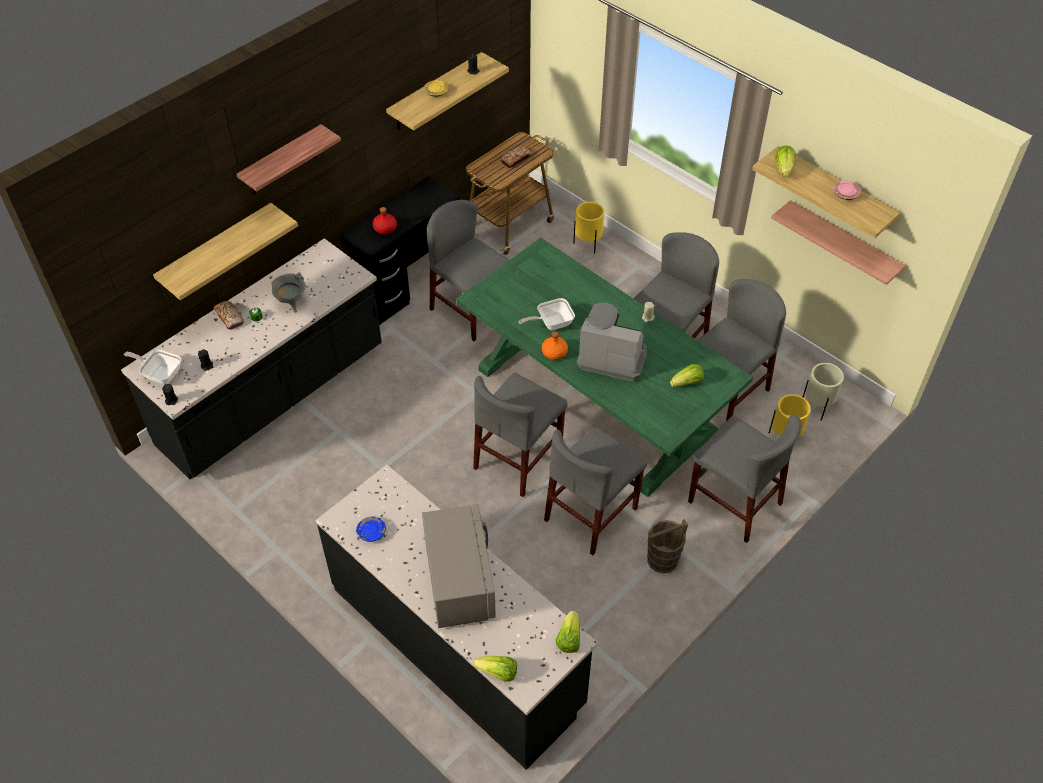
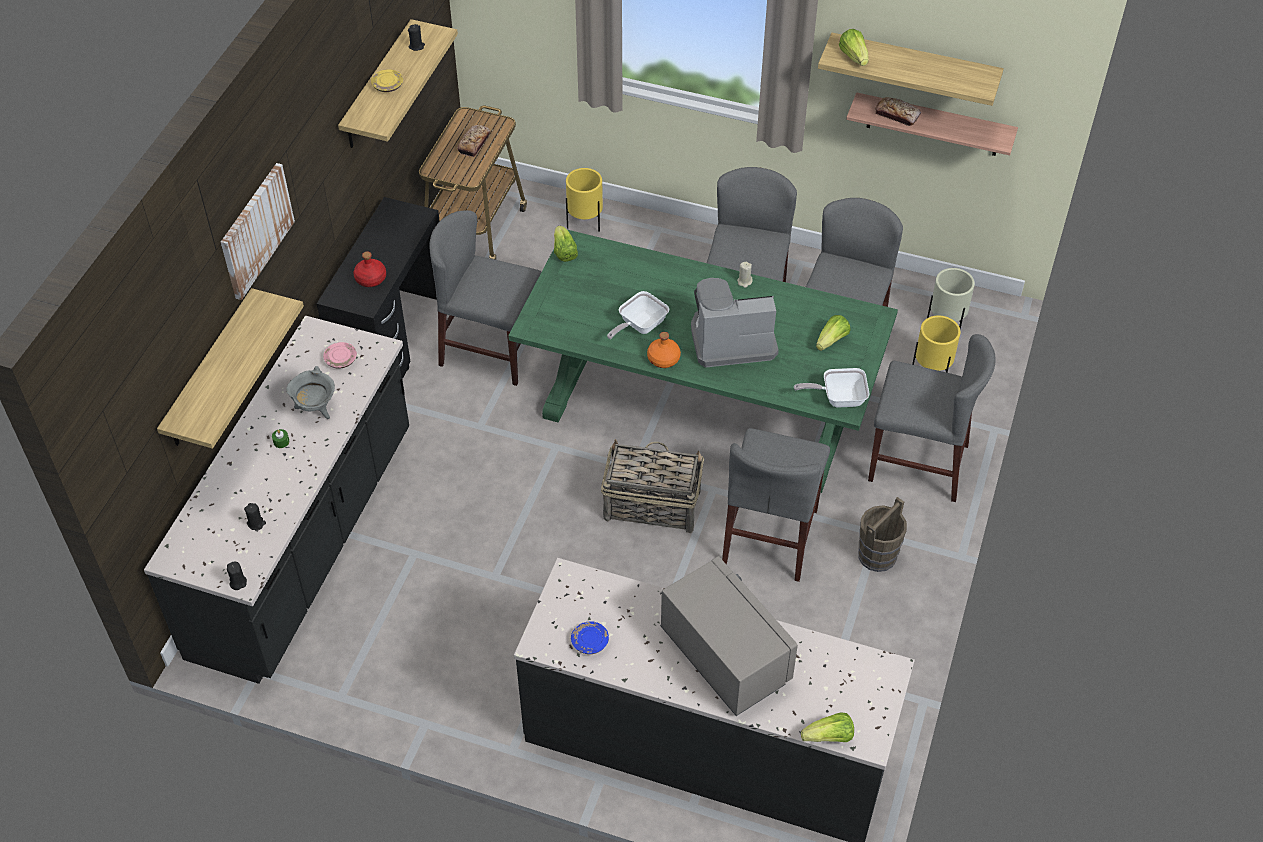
camera: 25 degrees left, 0 degrees up
frying pan [124,350,181,384] -> frying pan moved to [794,368,869,407]
bread [214,301,244,330] -> bread moved to [875,97,921,126]
shelf [237,124,341,195] -> picture [221,163,295,300]
grey chair [473,373,568,497] -> basket [601,439,704,533]
lettuce [555,611,580,653] -> lettuce moved to [554,226,578,262]
pink plate [833,181,861,200] -> pink plate moved to [323,342,357,369]

